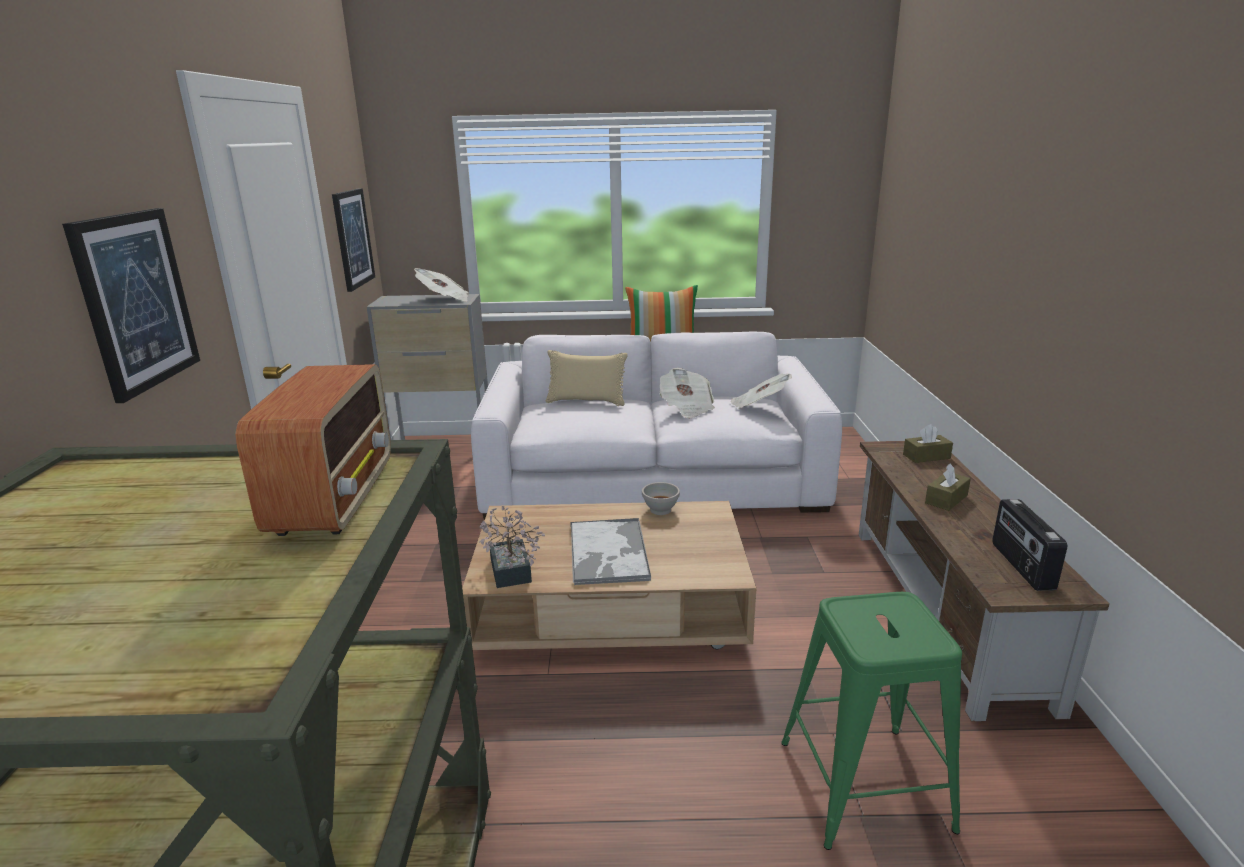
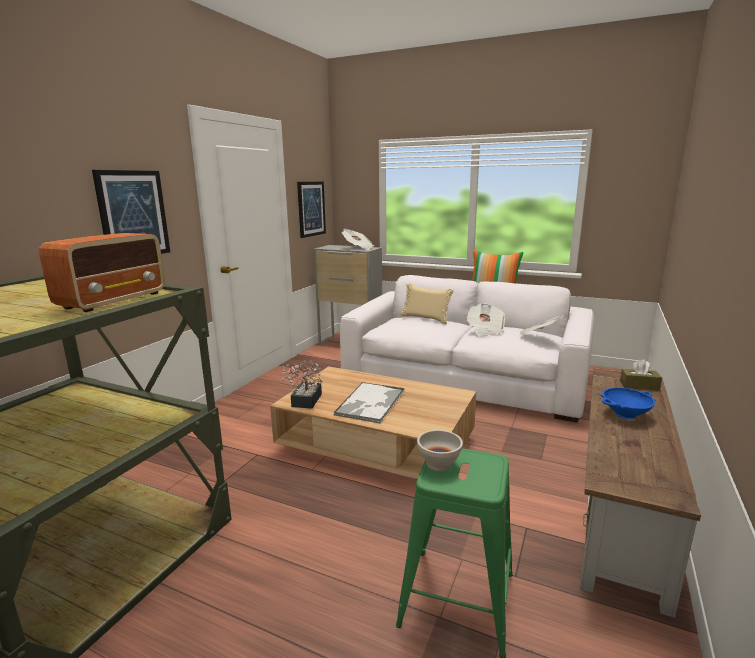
camera: 25 degrees right, 5 degrees down
white bowl [642,482,680,515] -> white bowl moved to [417,430,463,471]
brown tissue box [925,463,971,511] -> blue bowl [600,388,656,419]
radio [992,499,1067,591] -> none

